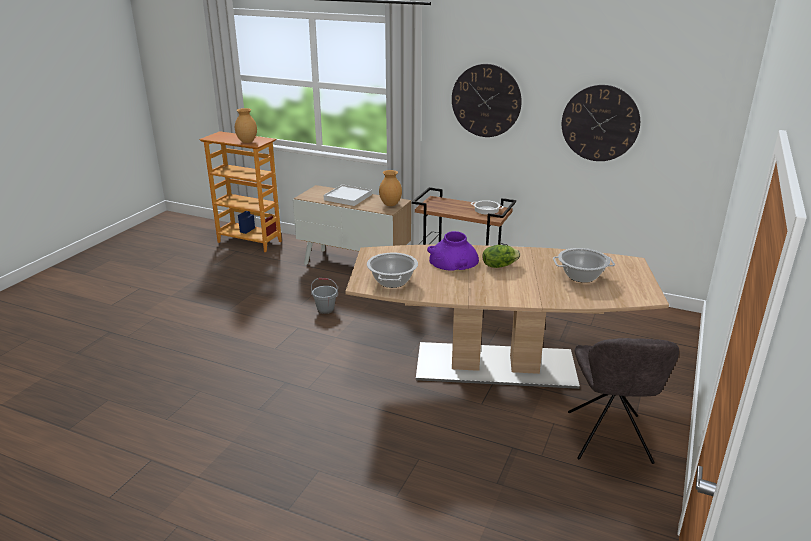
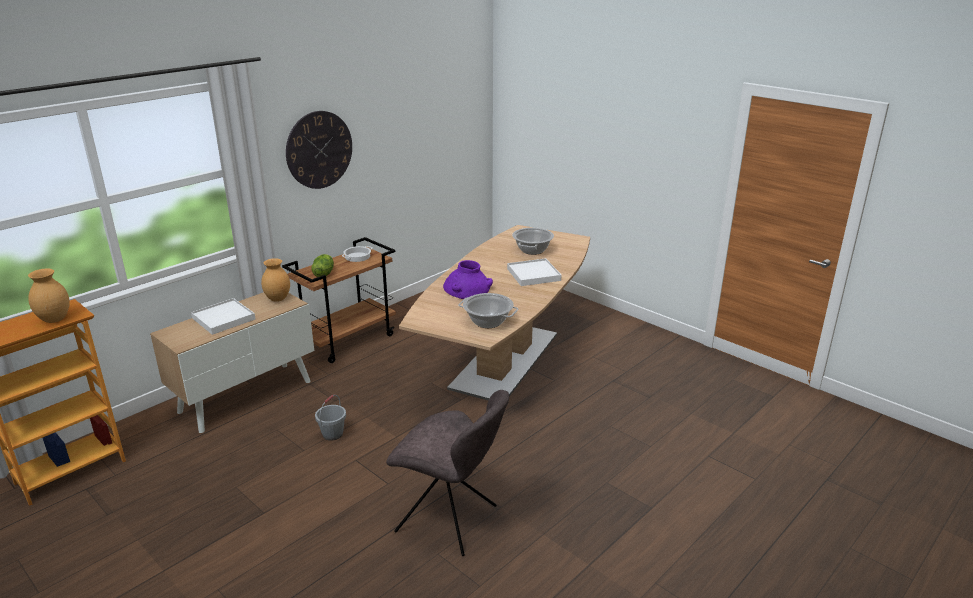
camera: 70 degrees left, 0 degrees up
lettuce [482,245,520,268] -> lettuce moved to [311,254,334,277]
wall clock [562,85,640,161] -> none
grey chair [568,338,679,464] -> grey chair moved to [386,390,509,556]
none -> white tray [507,258,562,286]

